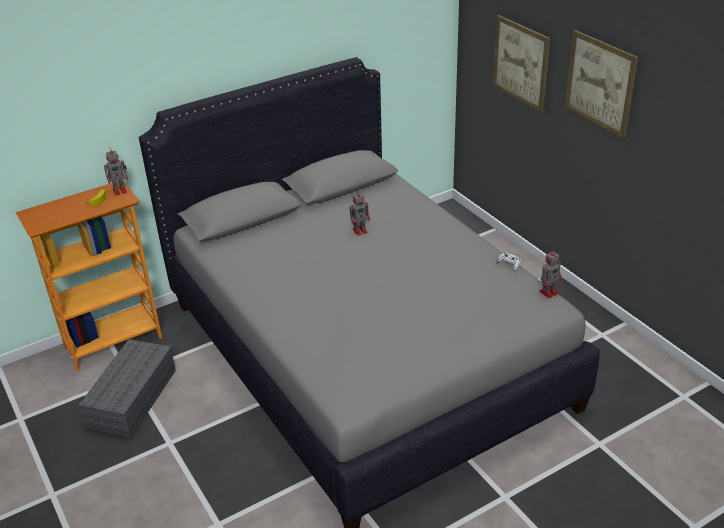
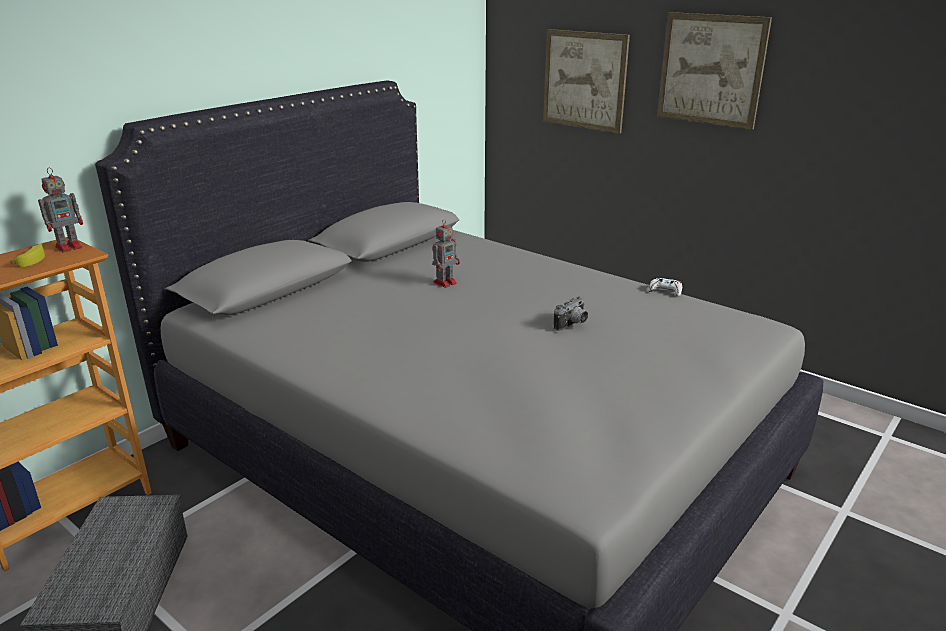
camera: 20 degrees left, 10 degrees down
toy robot [539,250,562,298] -> none
none -> camera [554,296,588,331]

